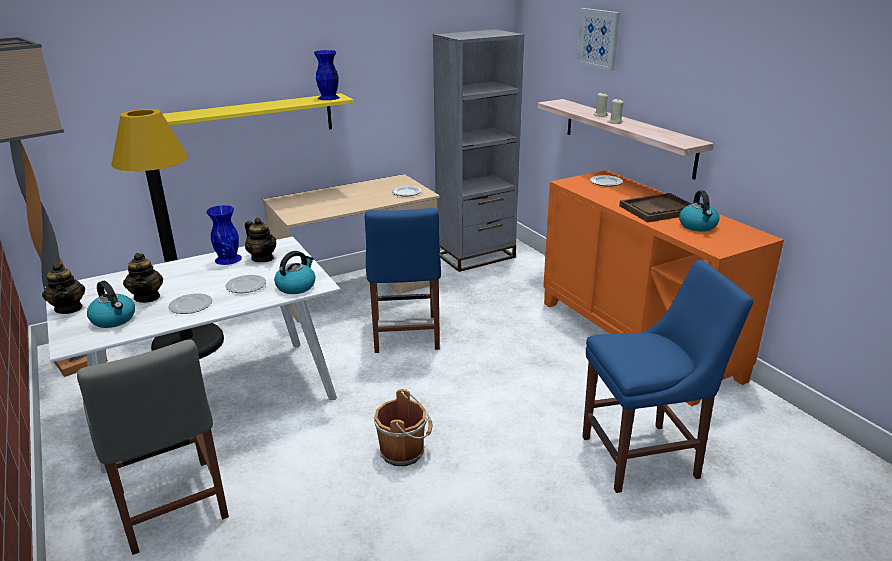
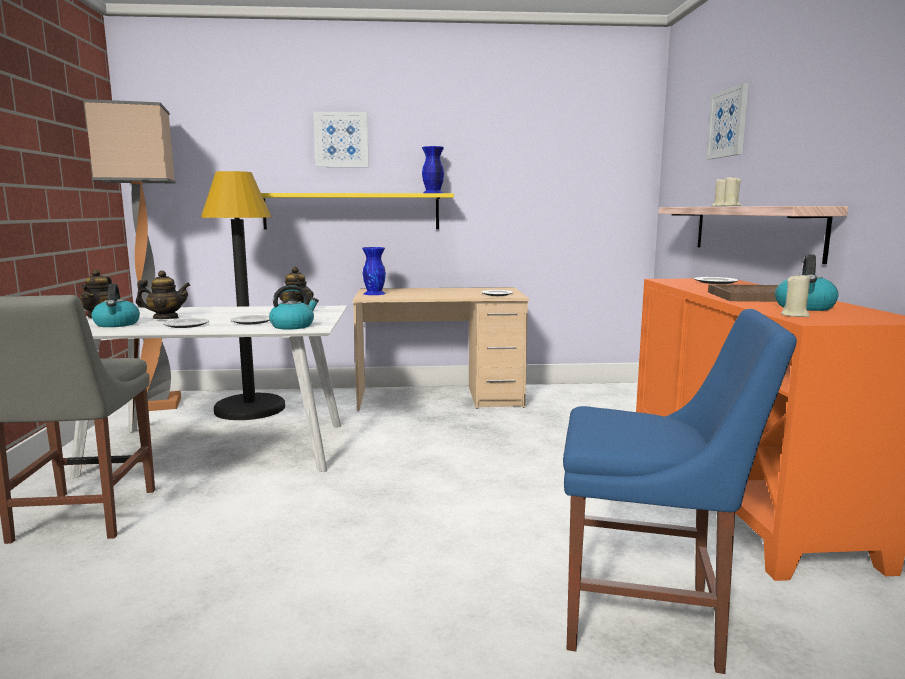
camera: 25 degrees right, 15 degrees down
teapot [123,253,163,303] -> teapot turned 105 degrees counterclockwise [136,270,190,319]
blue vase [206,205,242,265] -> blue vase moved to [362,247,386,295]
blue chair [365,208,441,353] -> none
brown bucket [374,389,432,466] -> none
grey bookcase [433,29,524,272] -> none
none -> picture [313,112,369,167]
none -> beige candle [781,273,810,317]

